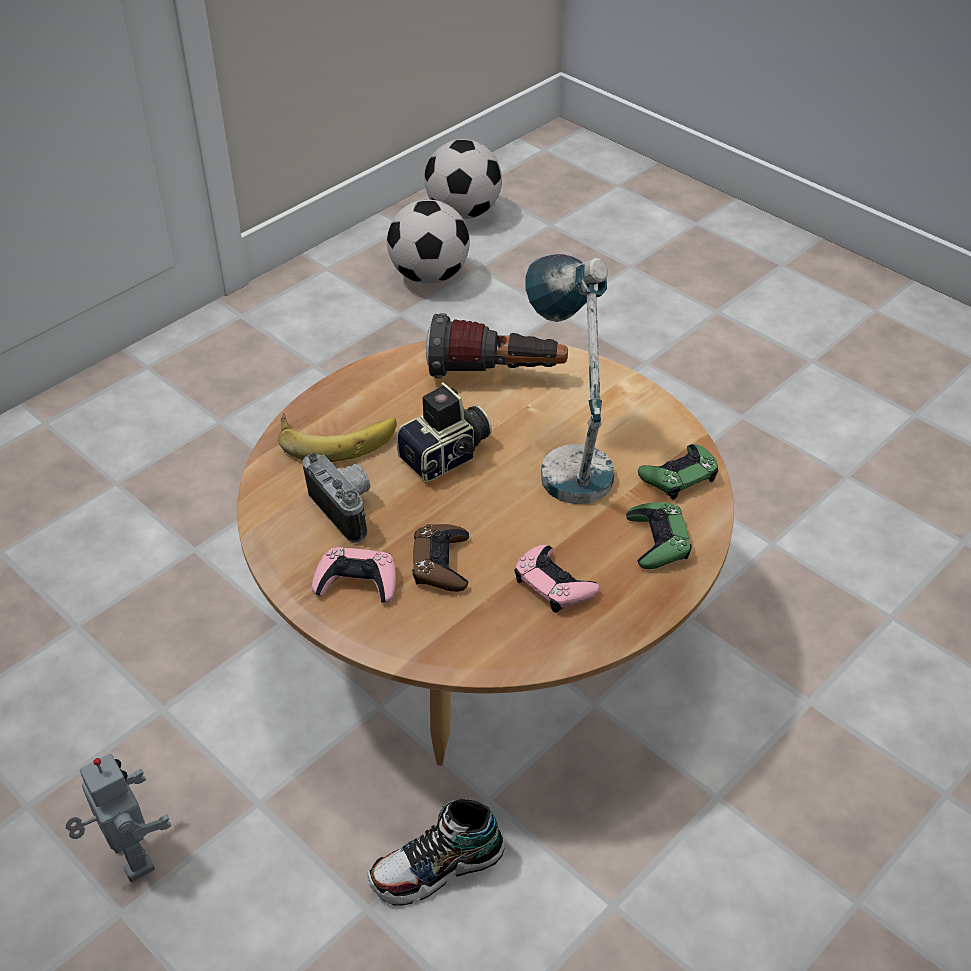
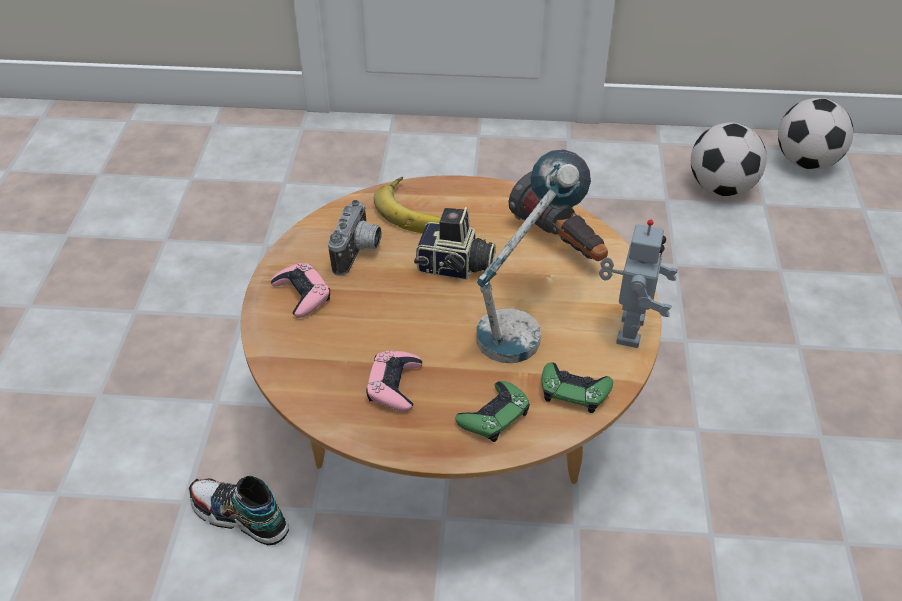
camera: 50 degrees right, 0 degrees up
toy robot [66,754,172,882] -> toy robot moved to [599,220,678,348]
brown game controller [412,524,469,592] -> none

